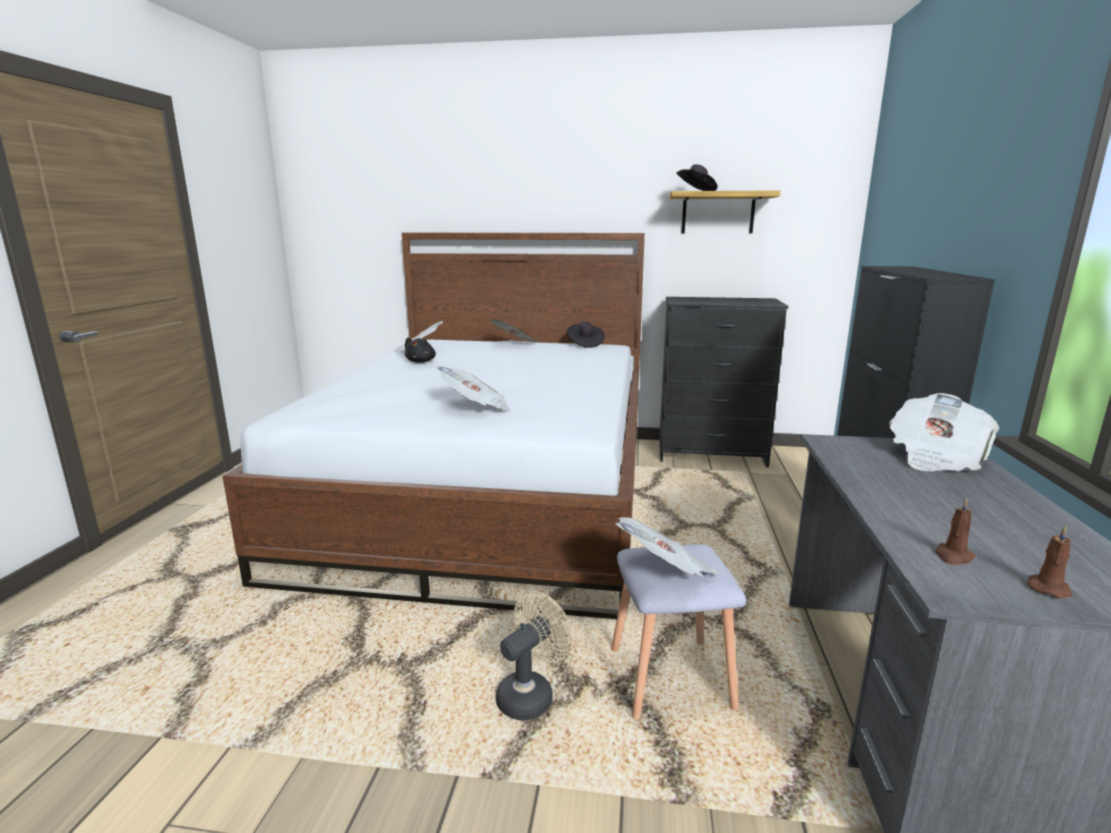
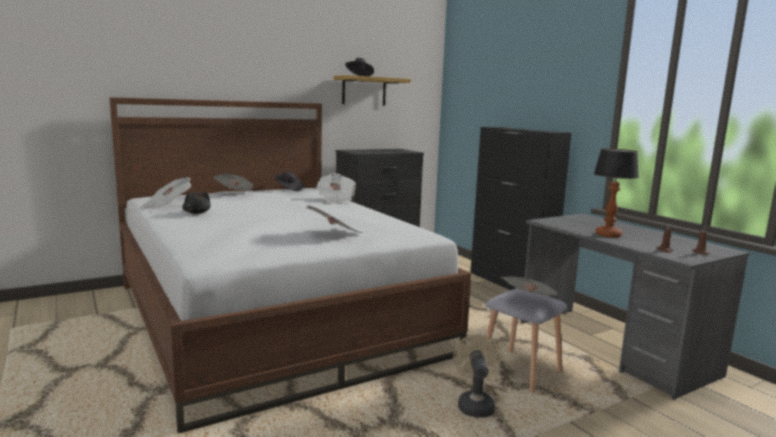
camera: 40 degrees left, 5 degrees down
newspaper [889,393,999,471] -> newspaper moved to [316,173,356,204]
none -> table lamp [594,149,639,237]

